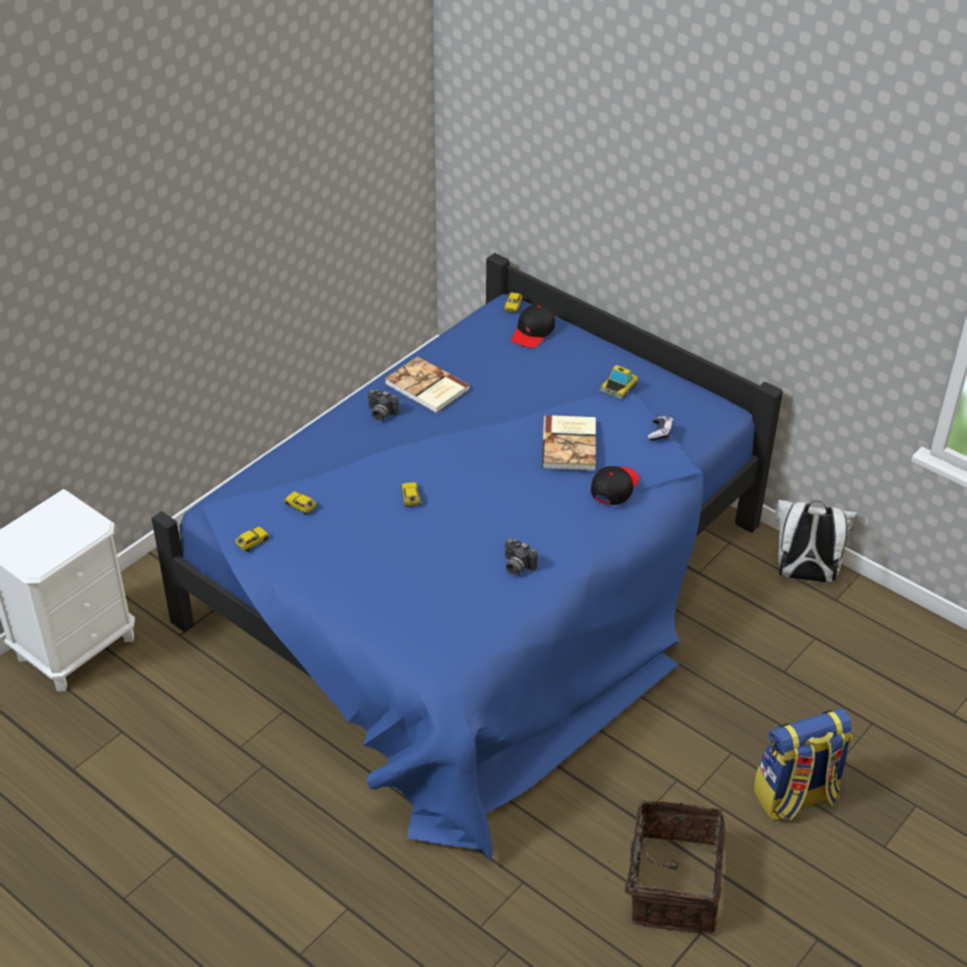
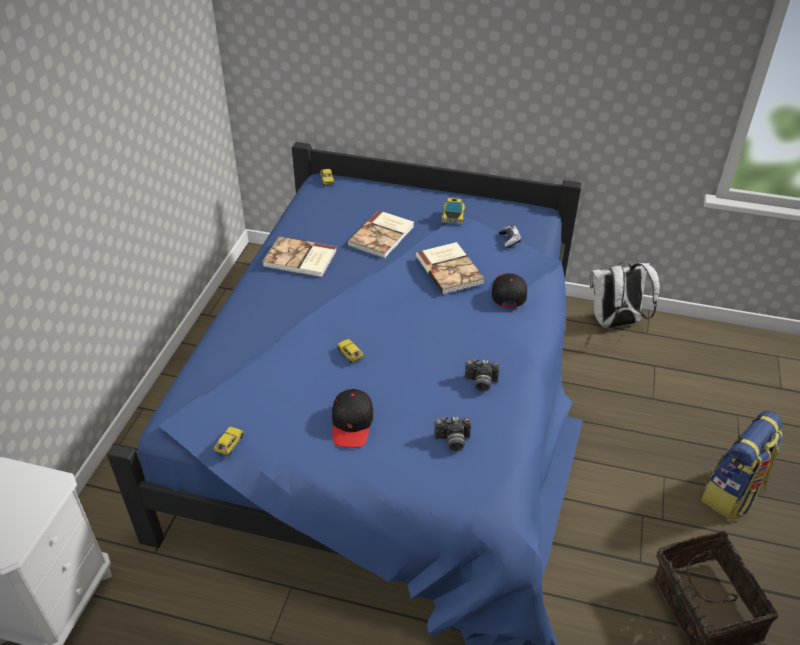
camera: 25 degrees left, 0 degrees up
toy car [284,491,317,515] -> none
camera [368,389,399,421] -> camera moved to [434,417,471,451]
black cap [511,304,555,348] -> black cap moved to [332,389,373,448]
none -> book [347,211,414,258]

